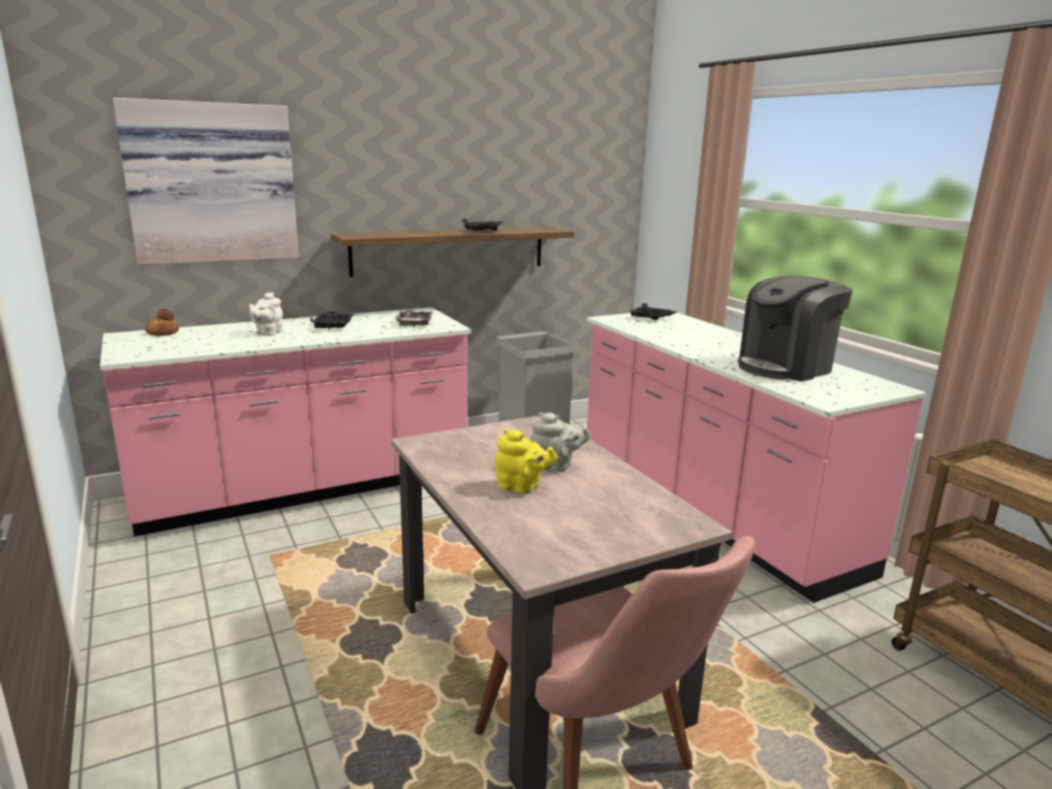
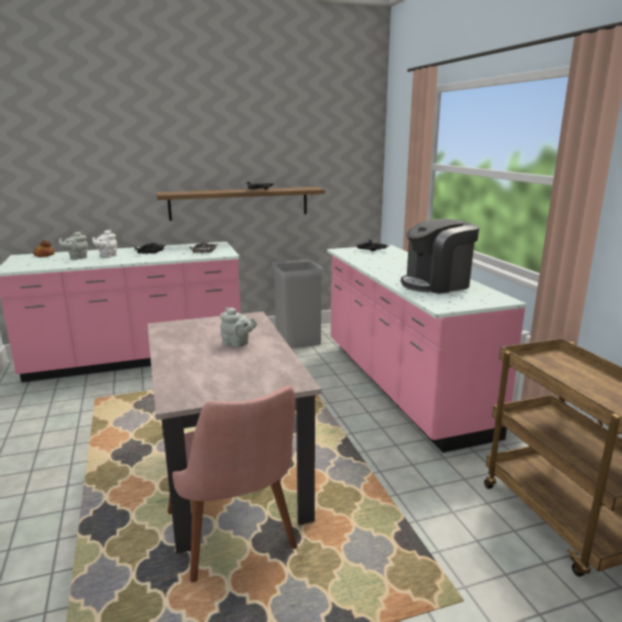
camera: 10 degrees right, 0 degrees up
picture [113,98,299,265] -> none
yellow teapot [495,429,557,493] -> none
none -> grey teapot [59,232,88,260]

